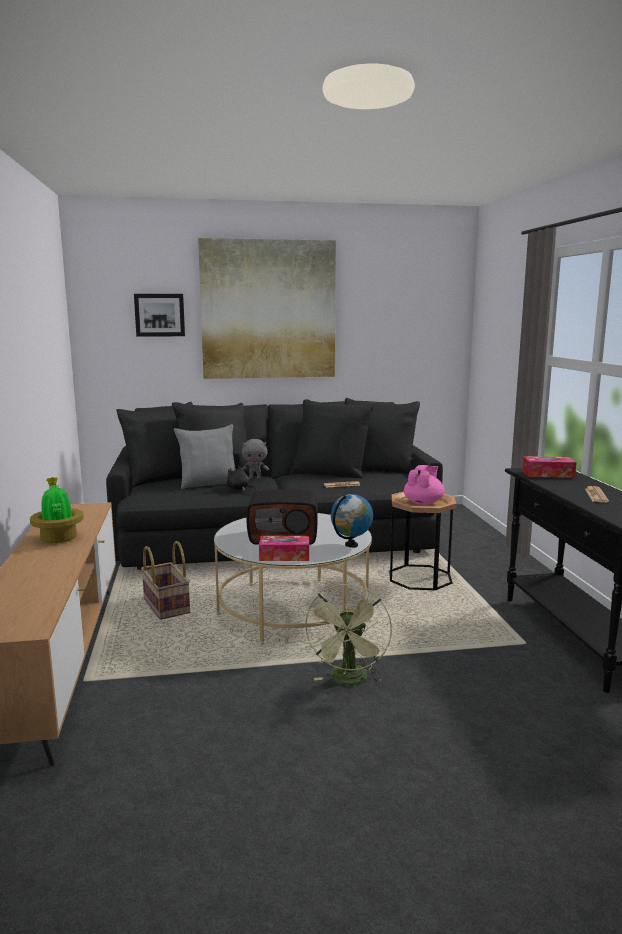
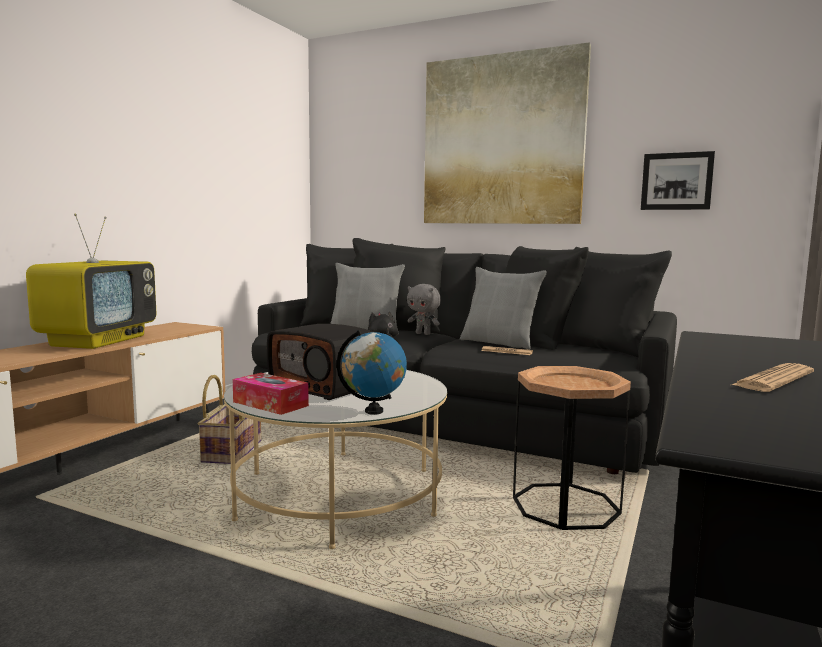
camera: 35 degrees right, 5 degrees down
potted plant [30,477,84,543] -> television [26,214,156,349]
picture [134,294,185,337] -> picture moved to [641,151,715,210]
green fan [304,584,392,685] -> none
pink teapot [404,465,445,505] -> none
tissue box [522,456,577,478] -> none
none -> grey pillow [460,267,547,350]

